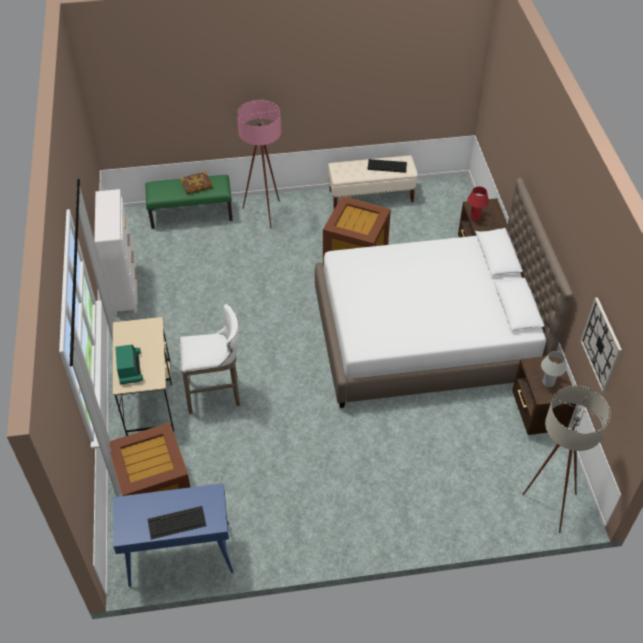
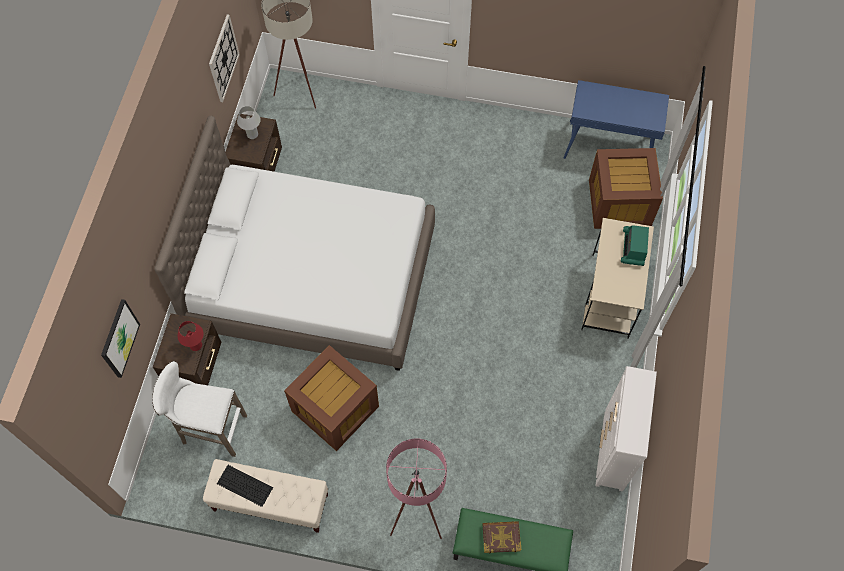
camera: 160 degrees left, 15 degrees up
keyboard [148,506,206,539] -> none
white stool [180,304,241,414] -> white stool moved to [152,361,247,457]
none -> picture [101,299,140,378]

